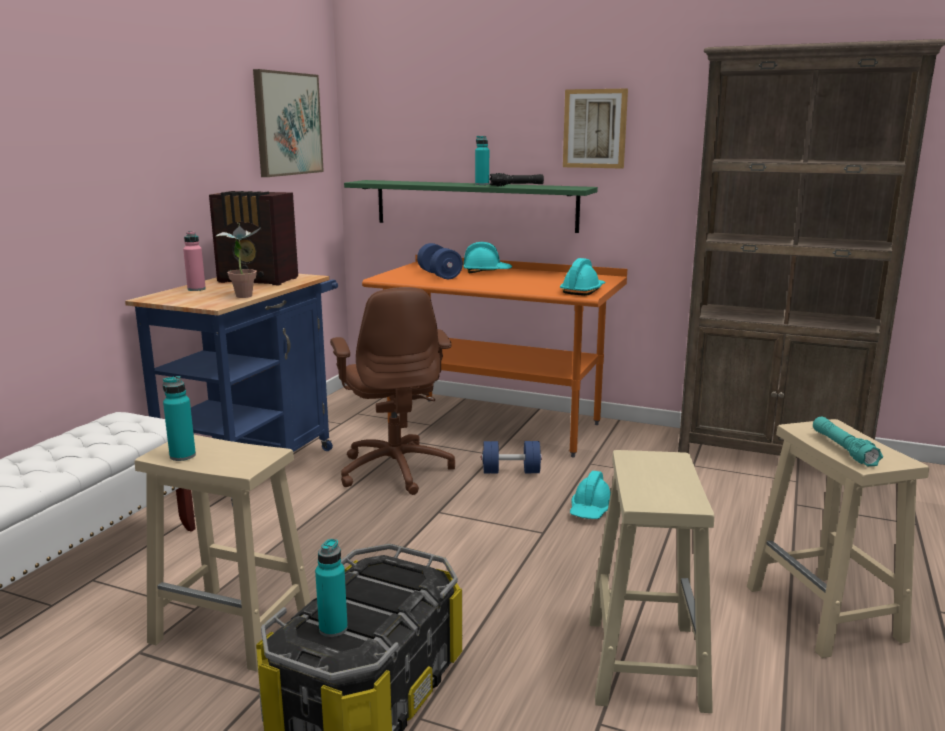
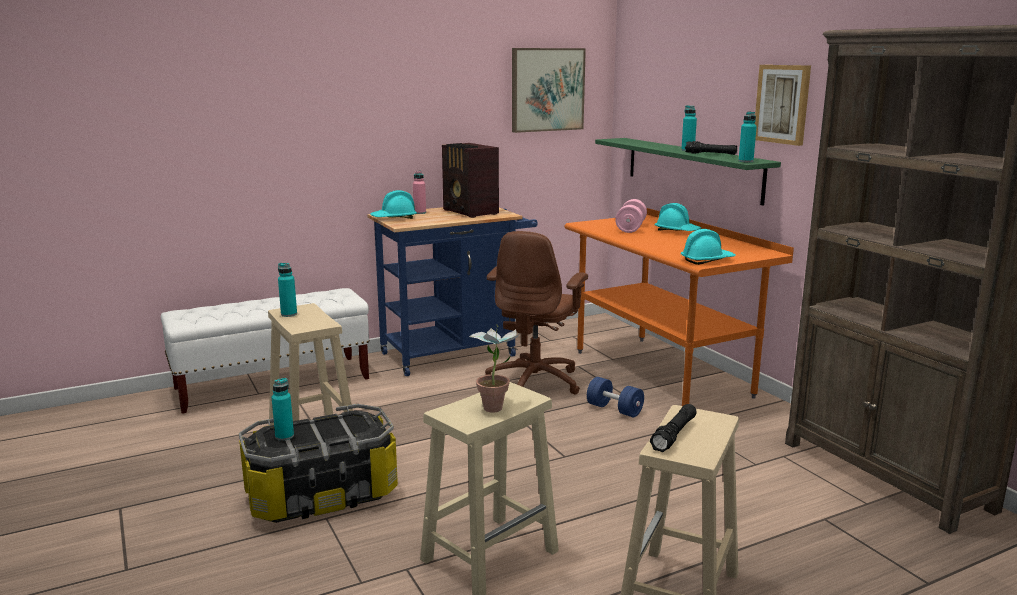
camera: 40 degrees right, 0 degrees up
potted plant [215,223,261,298] -> potted plant moved to [469,324,519,413]
blue dumbbell [417,243,463,279] -> pink dumbbell [615,199,647,233]
turquoise hard hat [570,471,611,519] -> turquoise hard hat moved to [370,190,417,219]
turquoise flashlight [813,417,883,467] -> black flashlight [650,404,697,452]
none -> turquoise bottle [739,112,757,162]

